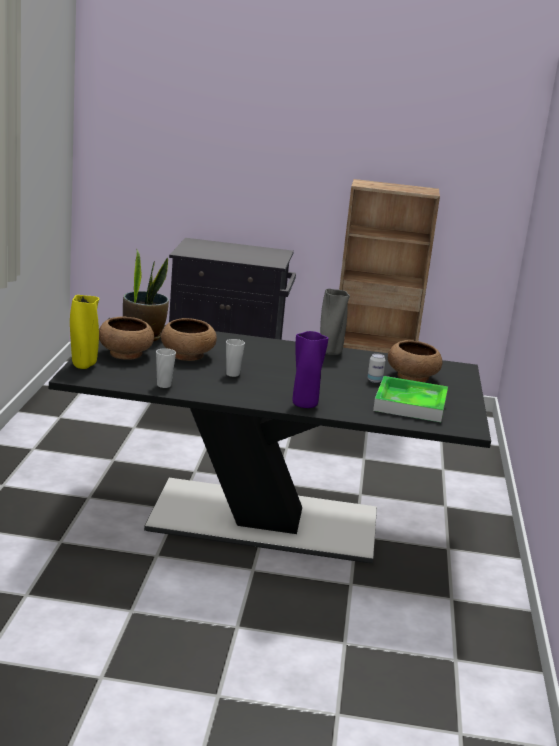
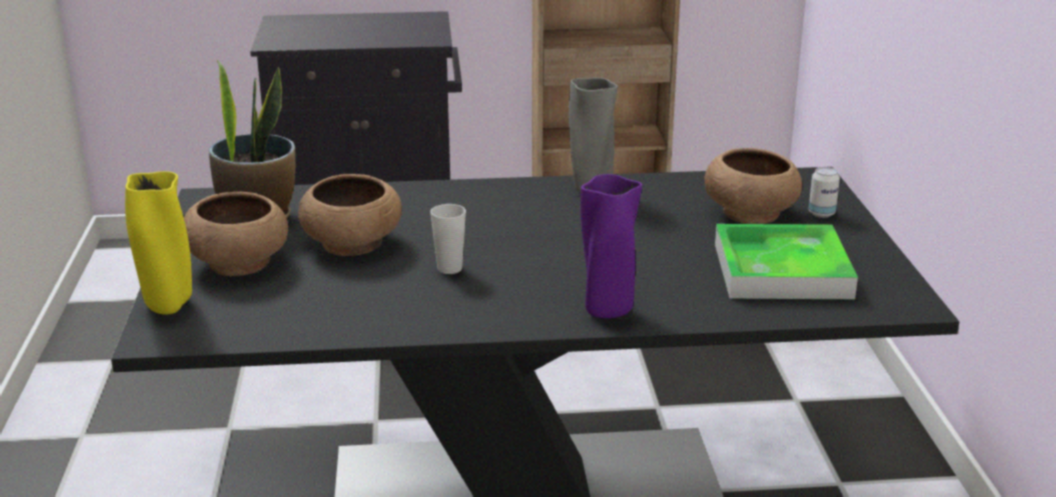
camera: 10 degrees left, 5 degrees up
cup [156,348,176,388] -> none
can [367,353,386,383] -> can moved to [809,167,840,218]

